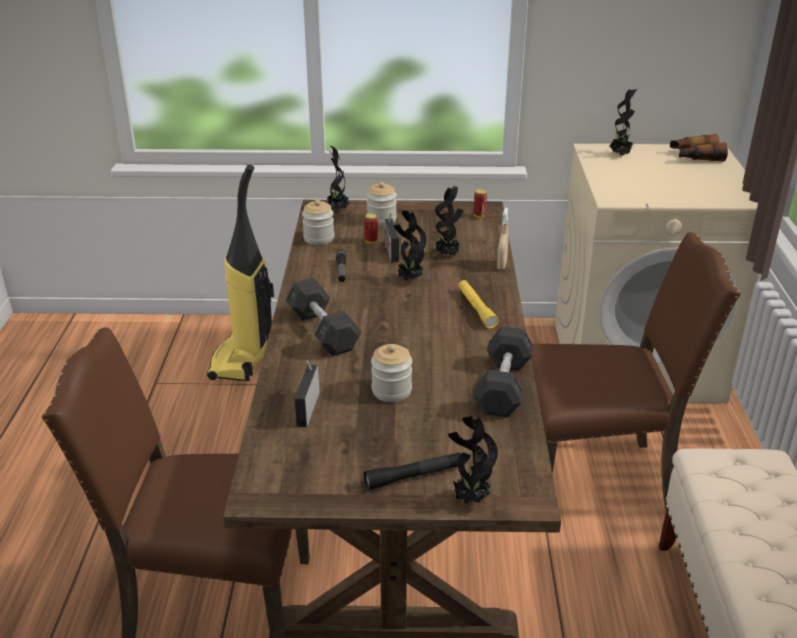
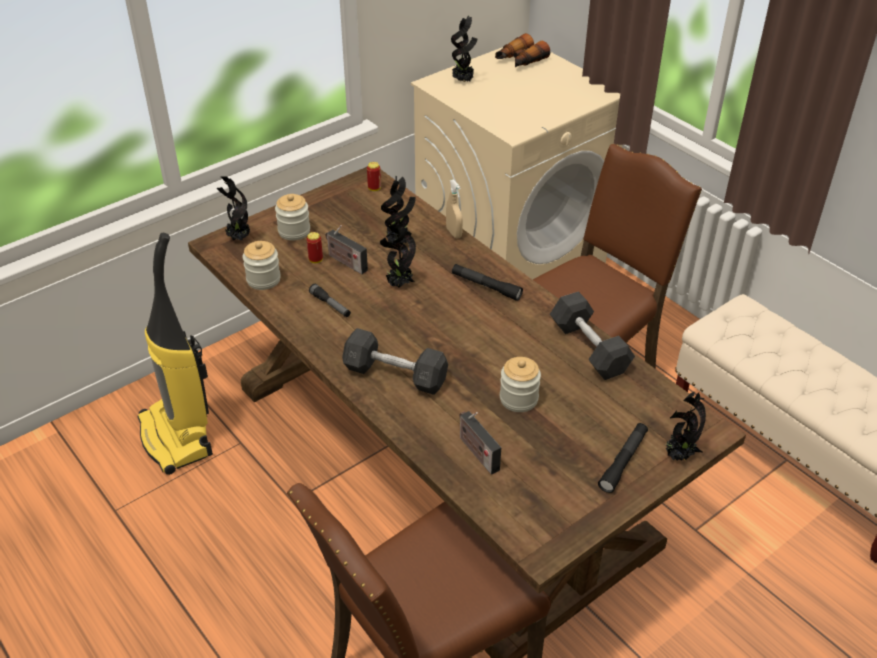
camera: 40 degrees left, 10 degrees up
yellow flashlight [458,280,499,328] -> black flashlight [452,264,523,301]

